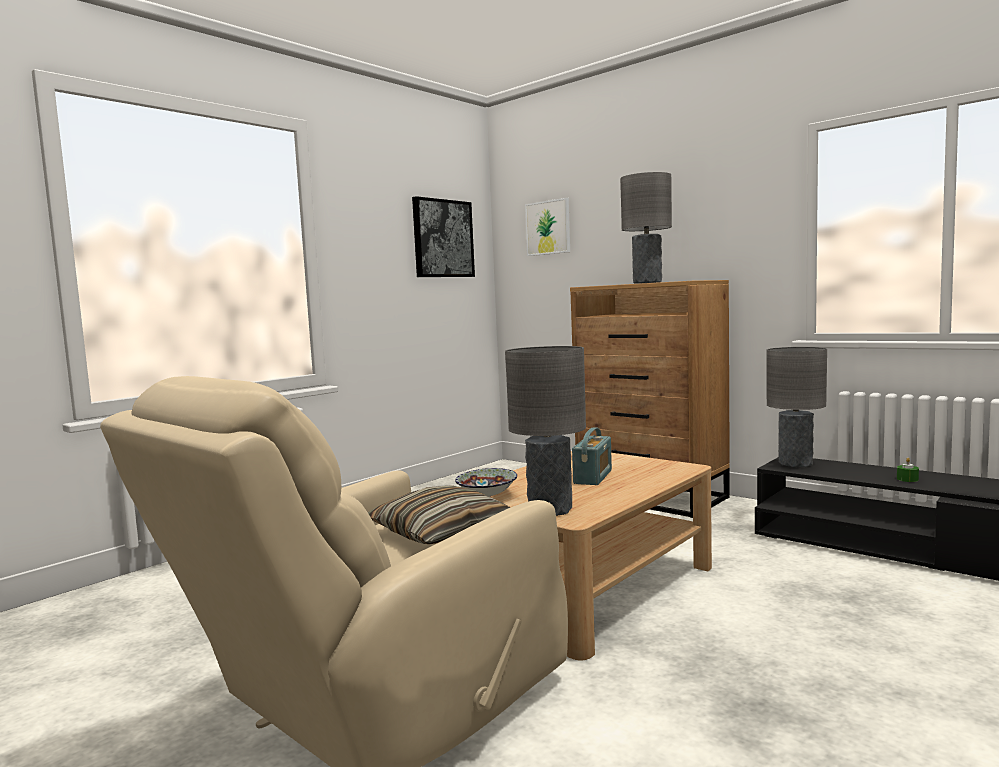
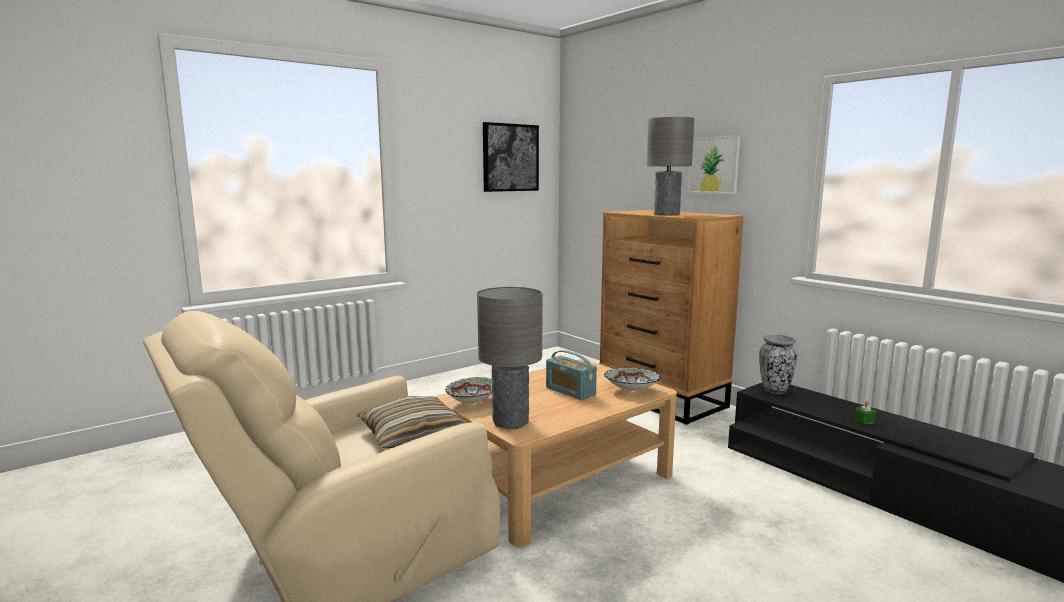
camera: 10 degrees right, 5 degrees up
picture [525,198,570,256] -> picture moved to [688,136,740,194]
radio [572,427,612,485] -> radio turned 105 degrees clockwise [546,350,597,400]
grey table lamp [767,347,827,467] -> vase [759,335,798,394]
none -> bowl [604,368,661,391]

